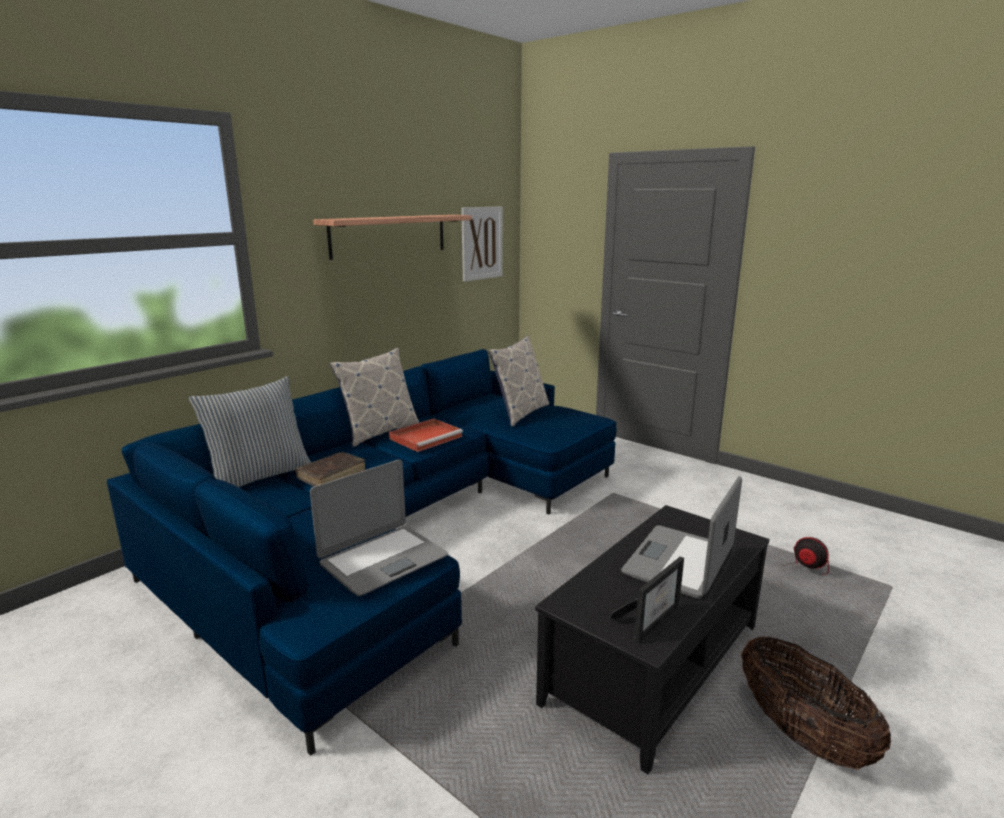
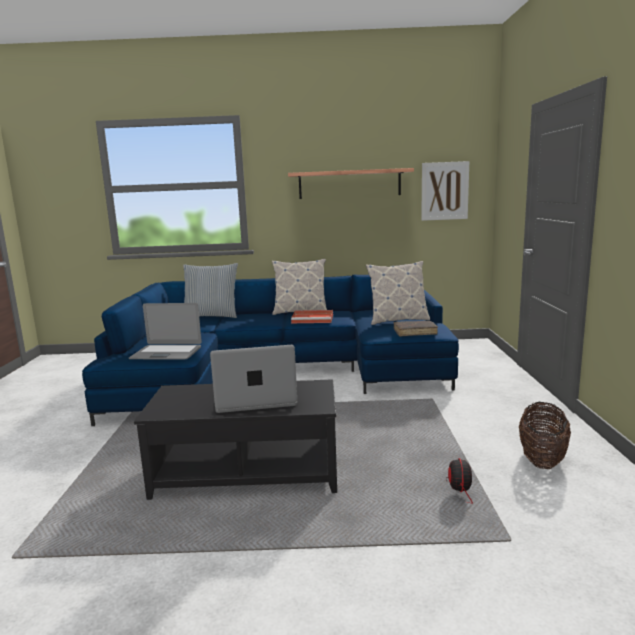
camera: 50 degrees right, 5 degrees down
brown book [295,452,365,486] -> brown book moved to [394,321,438,337]
picture frame [609,557,684,643] -> none
basket [741,636,891,770] -> basket moved to [519,402,571,469]

